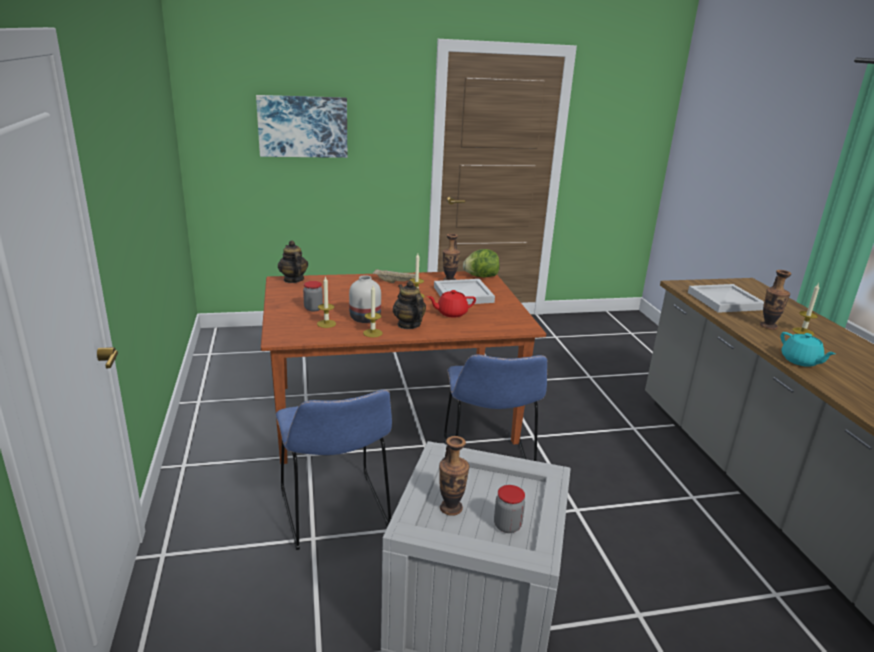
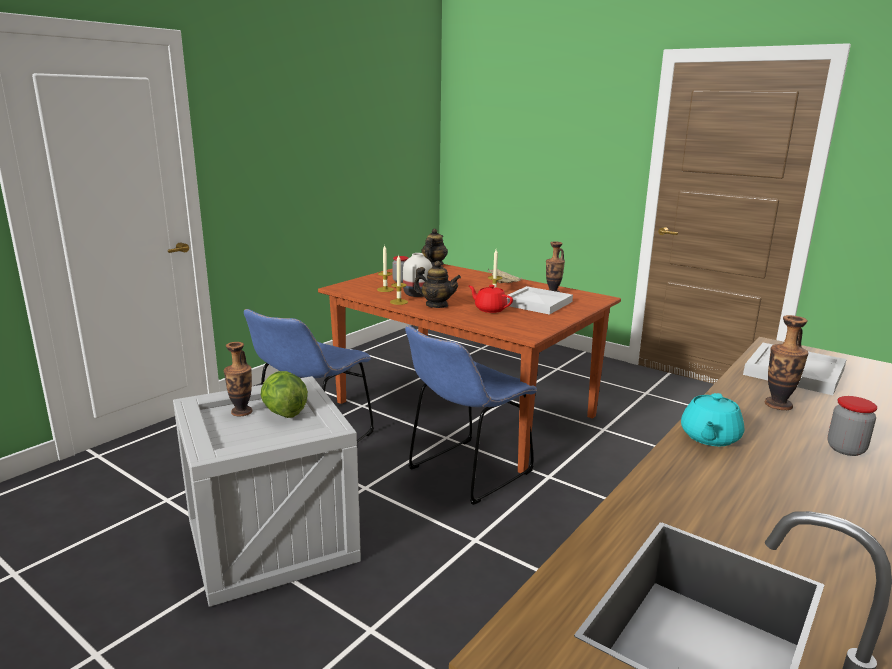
camera: 50 degrees right, 5 degrees down
picture [256,95,347,158] -> none
teapot [393,281,426,329] -> teapot turned 90 degrees clockwise [413,261,461,308]
lettuce [463,249,500,277] -> lettuce moved to [261,371,308,418]
jar [494,485,525,533] -> jar moved to [828,396,877,456]
candle [793,284,819,336] -> none

